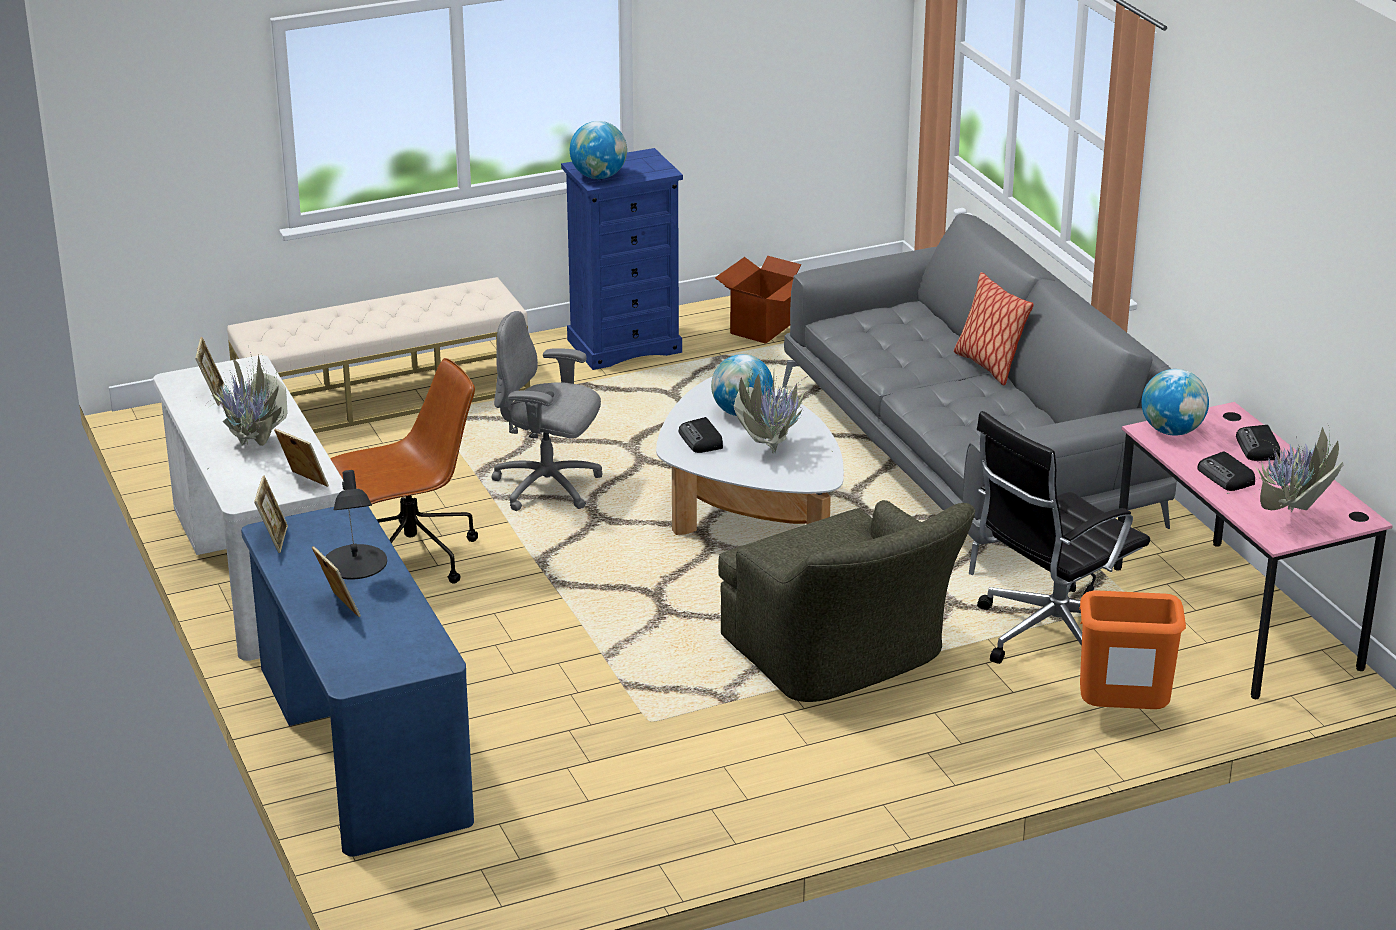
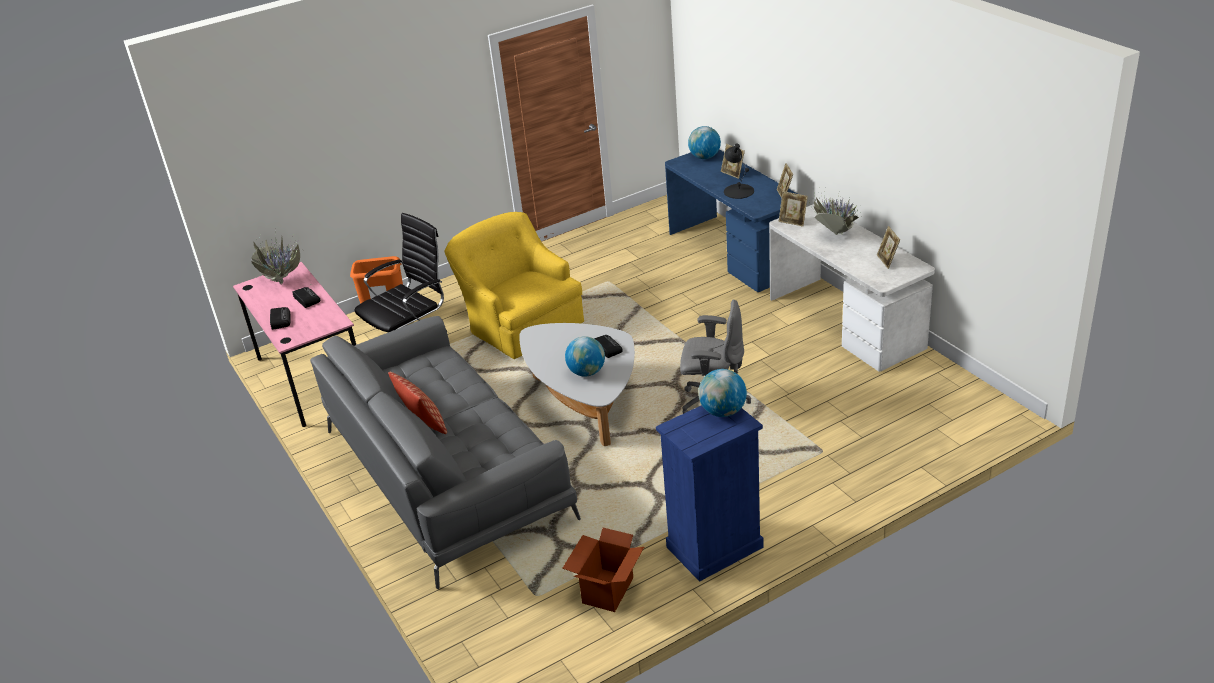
camera: 175 degrees right, 5 degrees up
beige bench [227,277,530,433] -> none
brown office chair [330,358,478,584] -> none
green armchair [718,500,975,702] -> yellow armchair [445,212,584,359]
potted plant [734,357,833,454] -> none
globe [1142,369,1209,436] -> globe moved to [688,126,721,159]

